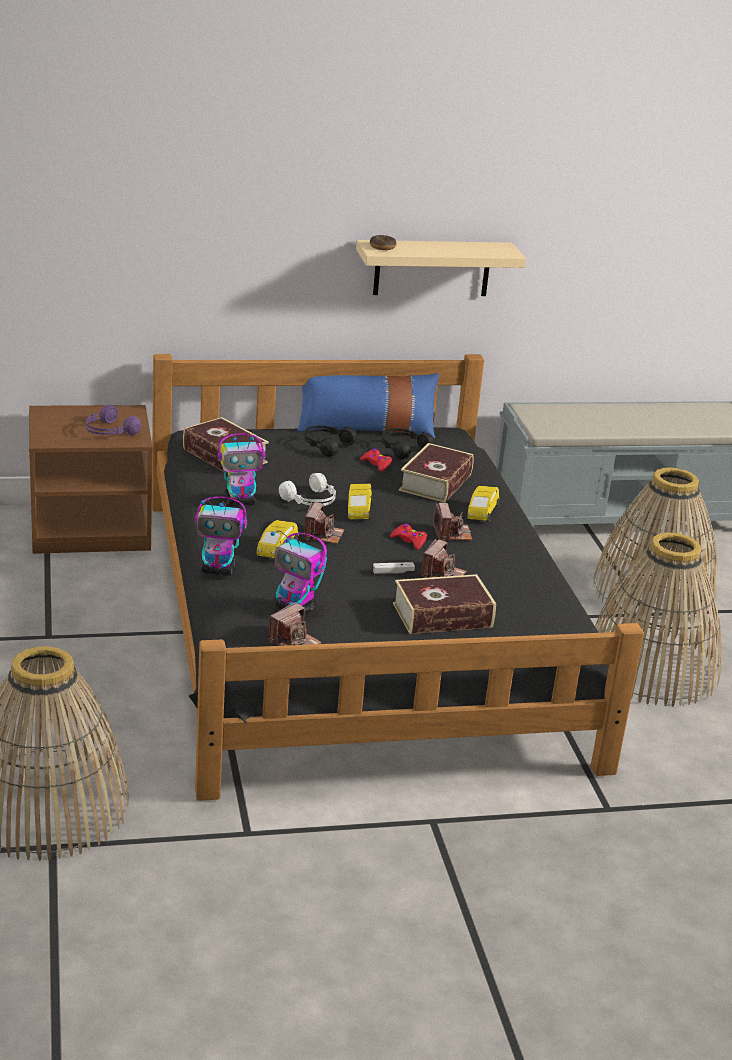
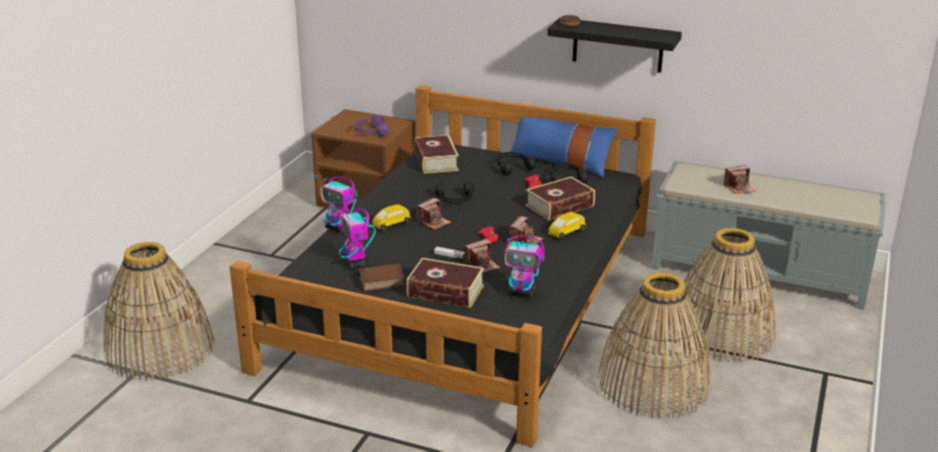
camera: 35 degrees right, 0 degrees up
toy robot [218,434,265,506] -> toy robot moved to [504,235,545,298]
camera [269,602,321,646] -> camera moved to [724,165,755,194]
white headphones [279,473,336,506] -> black headphones [435,181,474,204]
yellow toy car [348,483,373,520] -> none
beige shelf [356,240,526,296] -> black shelf [547,18,682,73]
none -> book [358,263,405,292]

